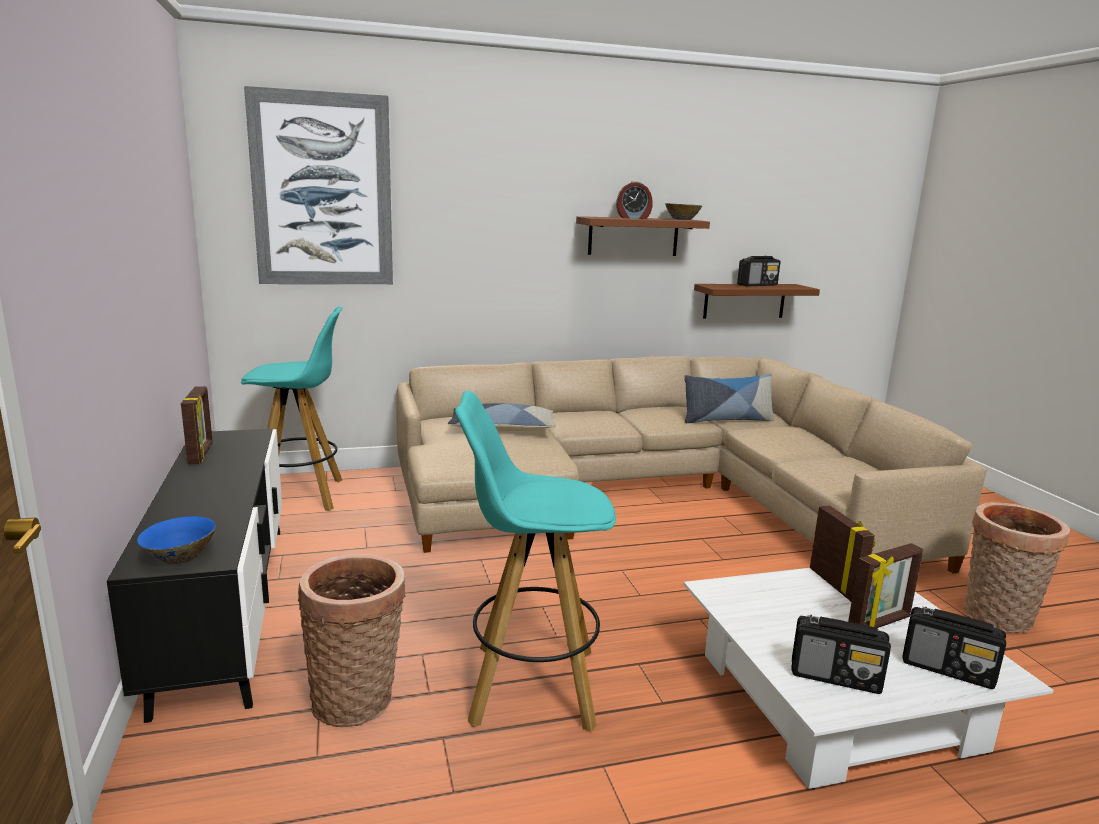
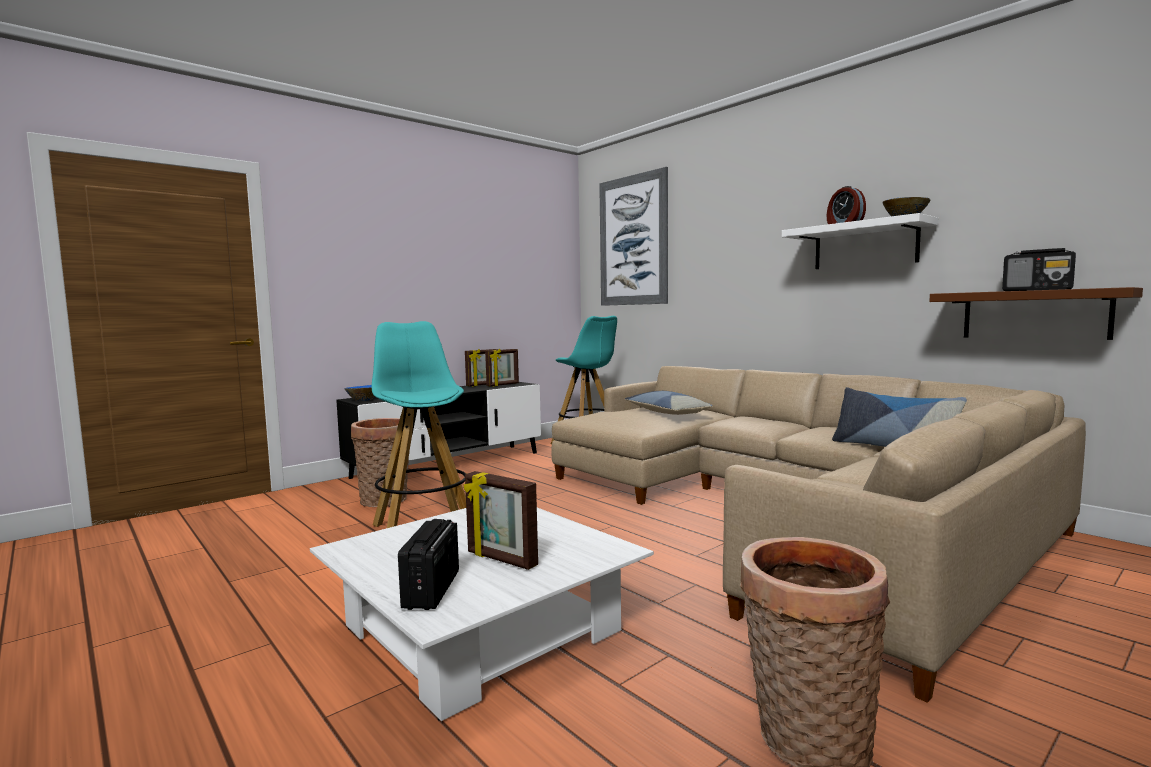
camera: 65 degrees right, 10 degrees down
brown shelf [576,216,710,256] -> white shelf [782,213,938,269]
radio [792,615,891,694] -> none
picture frame [810,505,876,602] -> picture frame moved to [485,349,519,387]

